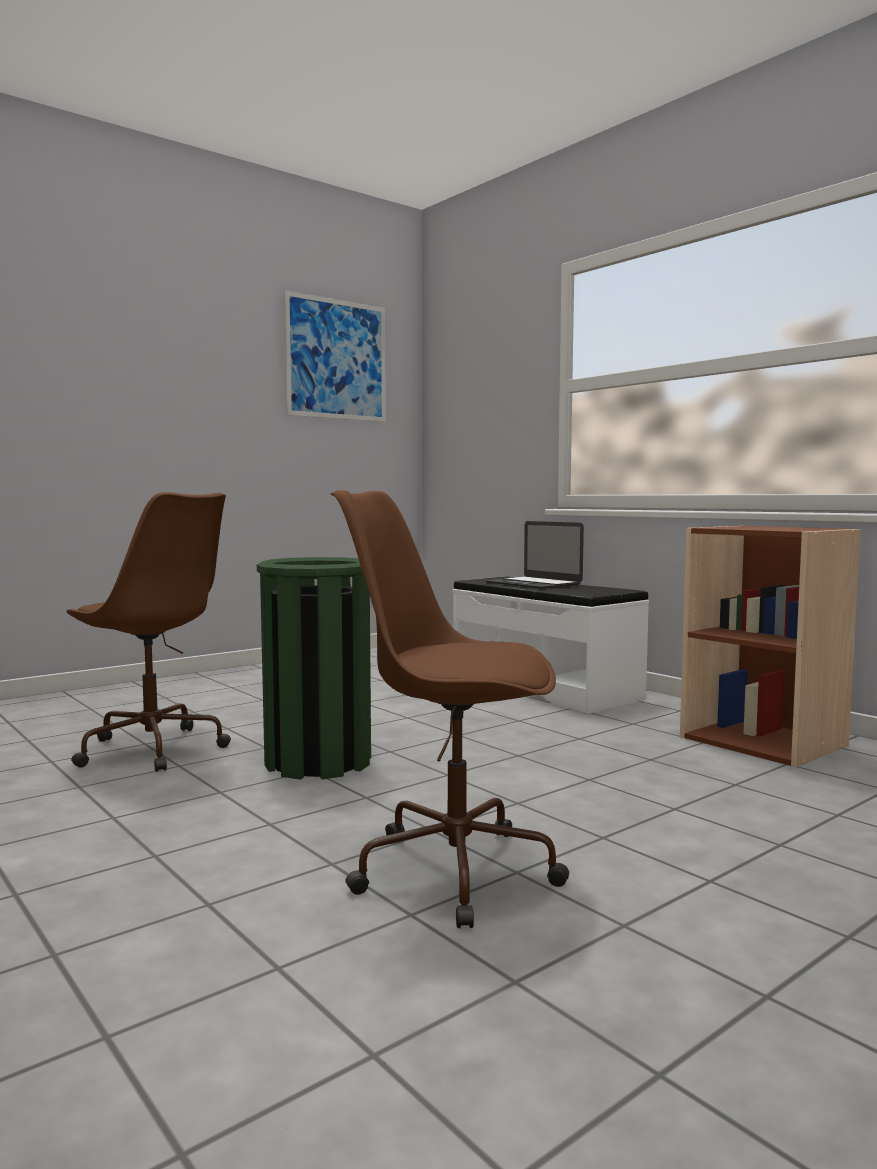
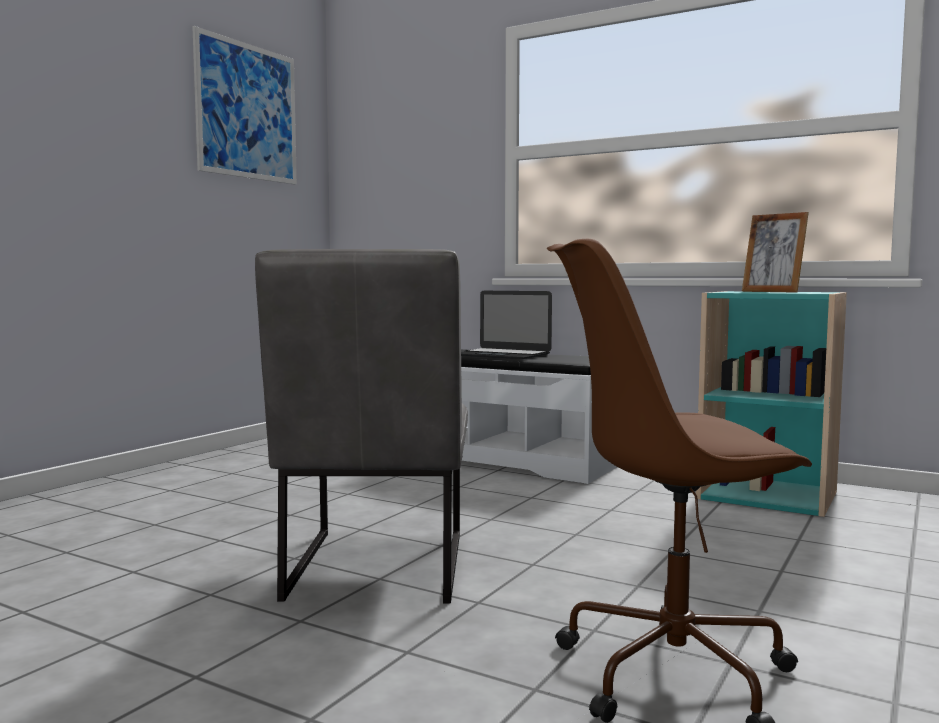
camera: 20 degrees left, 0 degrees up
brown office chair [66,492,231,772] -> none
green trash can [257,557,371,780] -> grey chair [255,249,468,604]
brown bookcase [680,526,860,767] -> turquoise bookcase [696,291,847,517]
none -> picture frame [742,212,809,293]

